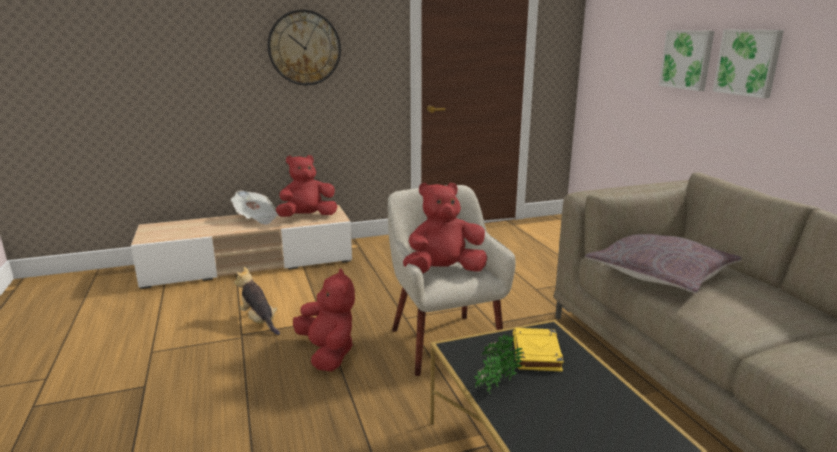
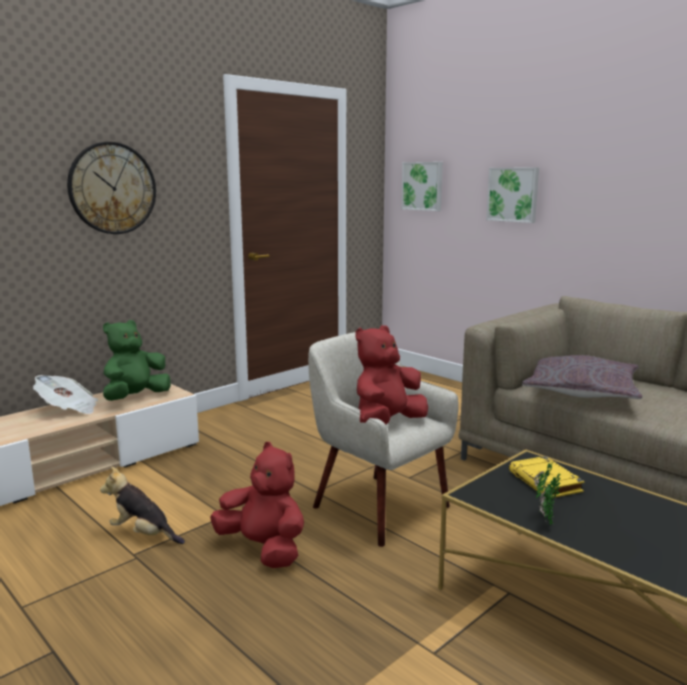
camera: 25 degrees left, 5 degrees down
red plush toy [276,155,337,217] -> green plush toy [103,320,171,401]
picture [713,30,784,98] -> picture moved to [401,162,443,211]

